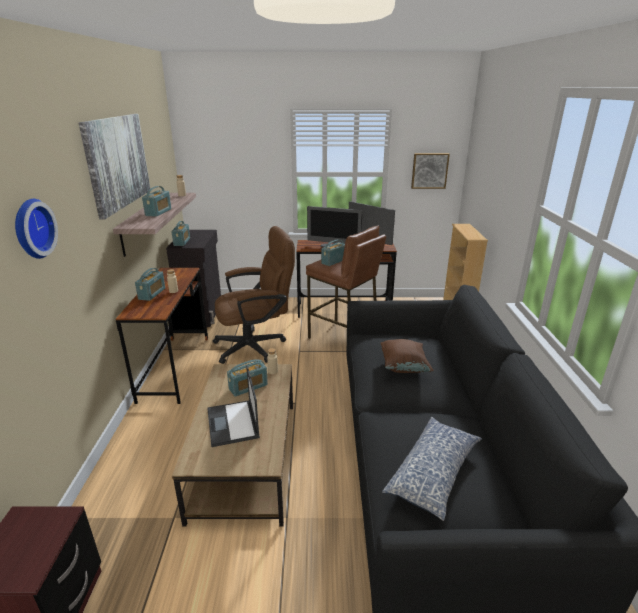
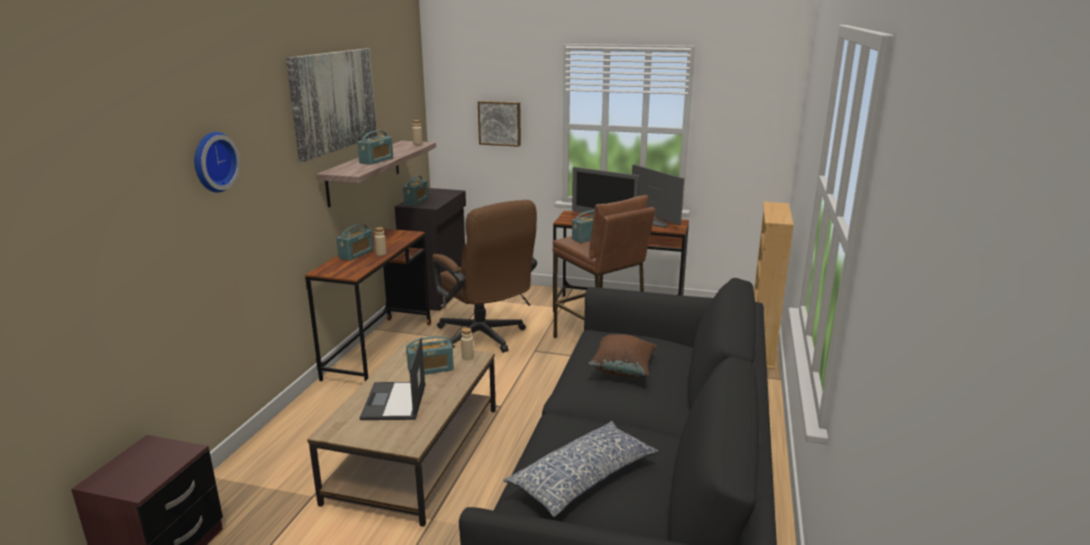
camera: 15 degrees right, 5 degrees down
brown office chair [213,226,295,364] -> brown office chair turned 60 degrees clockwise [432,200,537,353]
picture [411,153,450,189] -> picture moved to [478,101,521,147]

